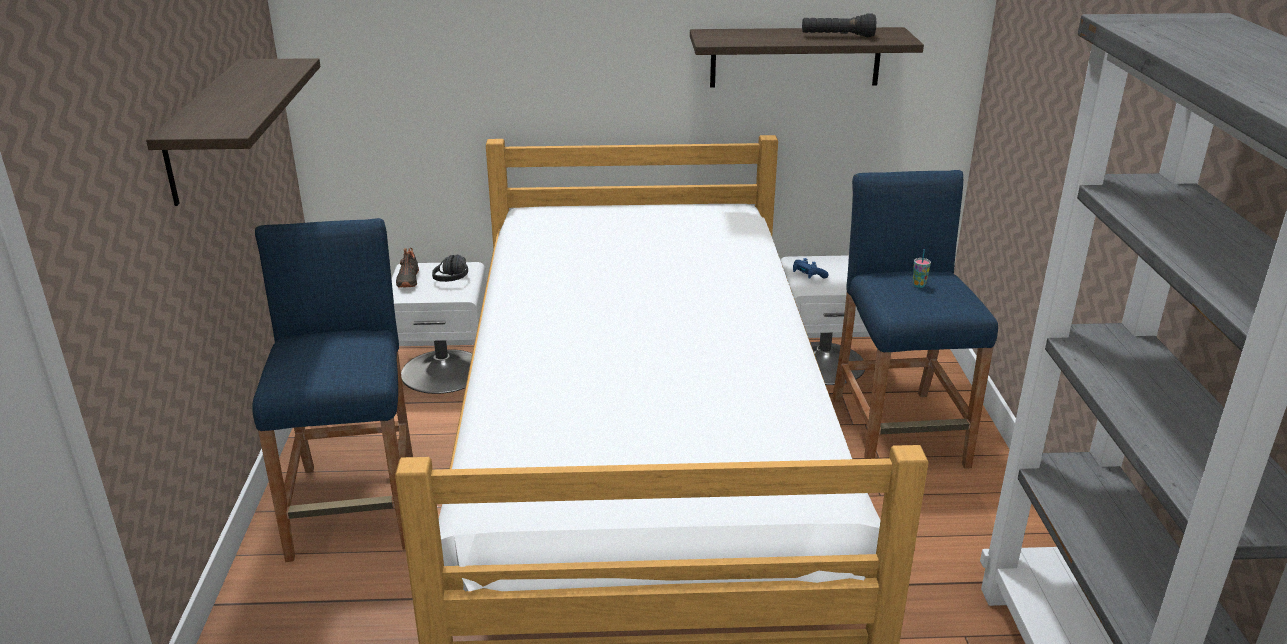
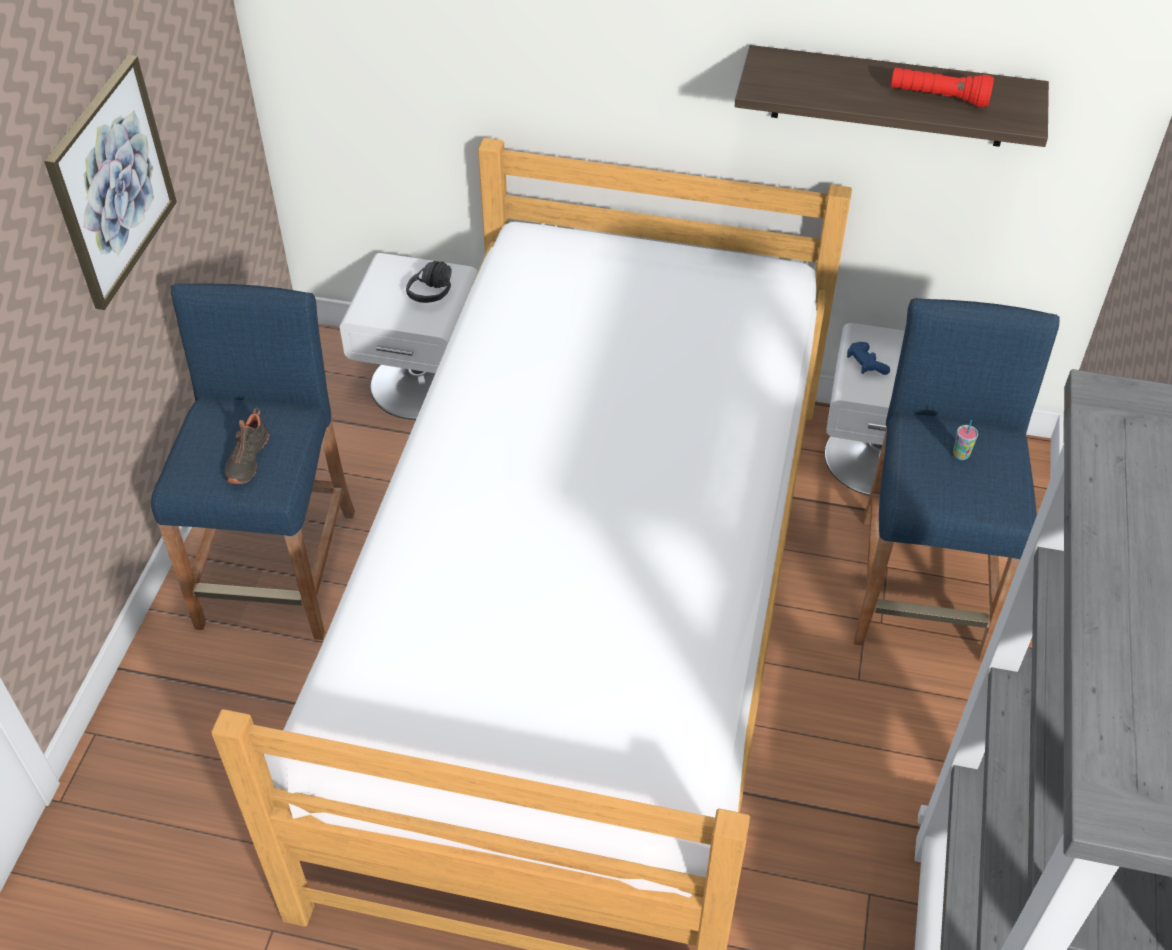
camera: 15 degrees right, 20 degrees up
shelf [146,58,321,206] -> picture [44,55,177,310]
black shoe [396,248,419,288] -> black shoe moved to [224,408,269,484]
black flashlight [802,13,876,37] -> red flashlight [891,67,994,108]

